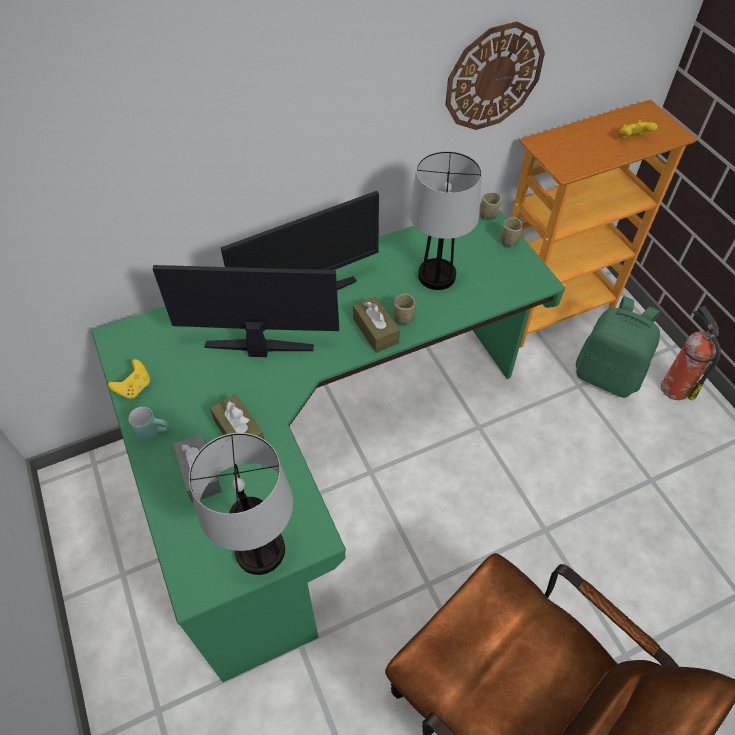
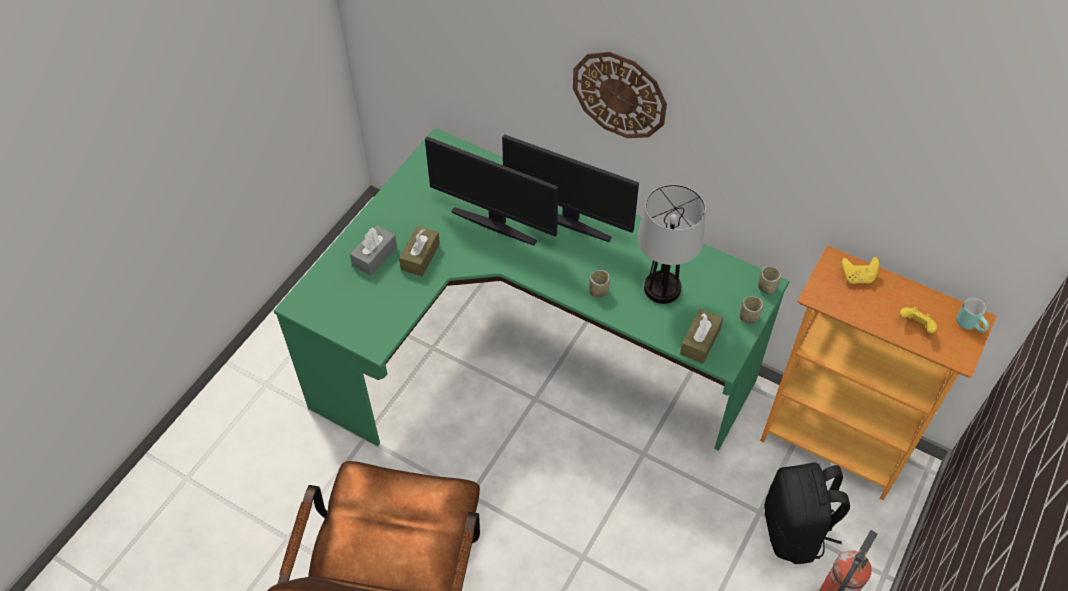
camera: 55 degrees right, 0 degrees up
yellow game controller [108,359,150,399] -> yellow game controller moved to [842,257,879,284]
turquoise mug [129,407,169,441] -> turquoise mug moved to [956,298,989,332]
monitor [153,265,339,357] -> monitor turned 150 degrees clockwise [425,136,558,246]
table lamp [189,433,293,575] -> none
brown tissue box [353,297,400,353] -> brown tissue box moved to [680,309,723,364]
wall clock [445,21,545,130] -> wall clock moved to [573,51,667,138]
green backpack [576,296,660,398] -> black backpack [764,463,850,564]

